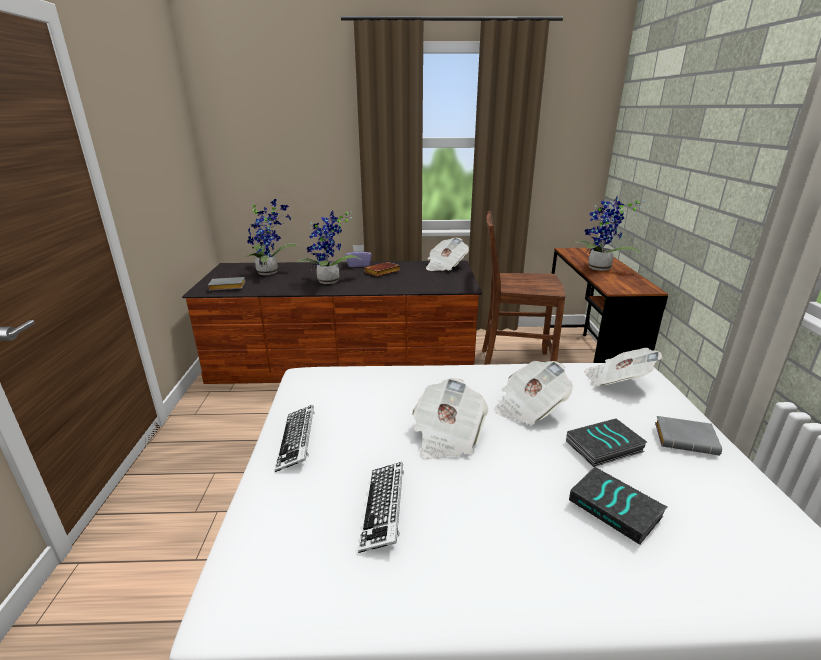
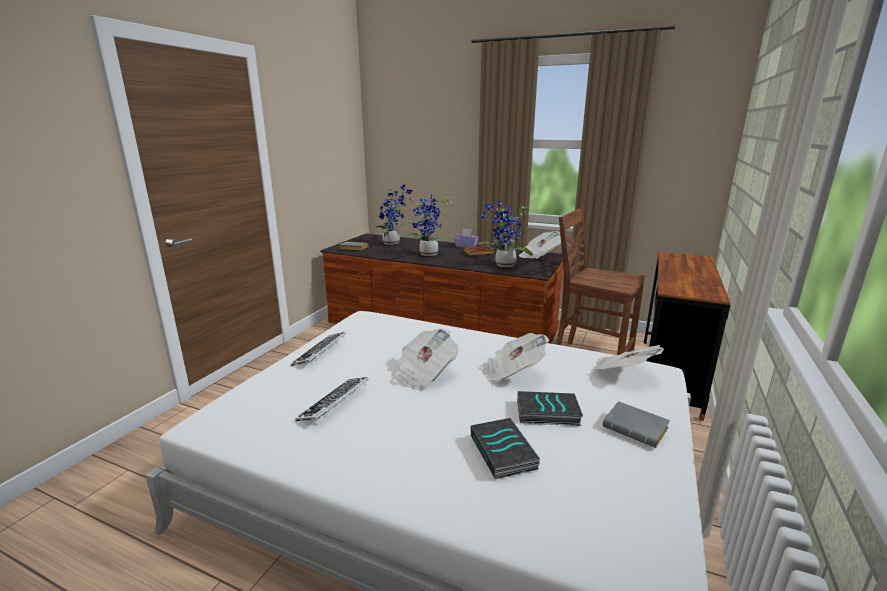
camera: 25 degrees right, 5 degrees down
potted plant [574,196,644,271] -> potted plant moved to [478,199,533,267]

